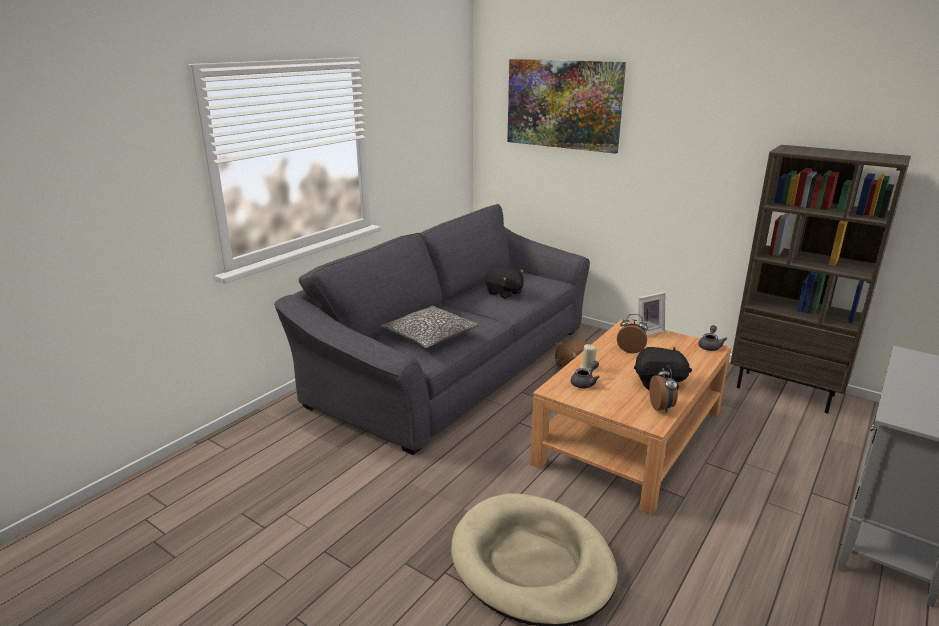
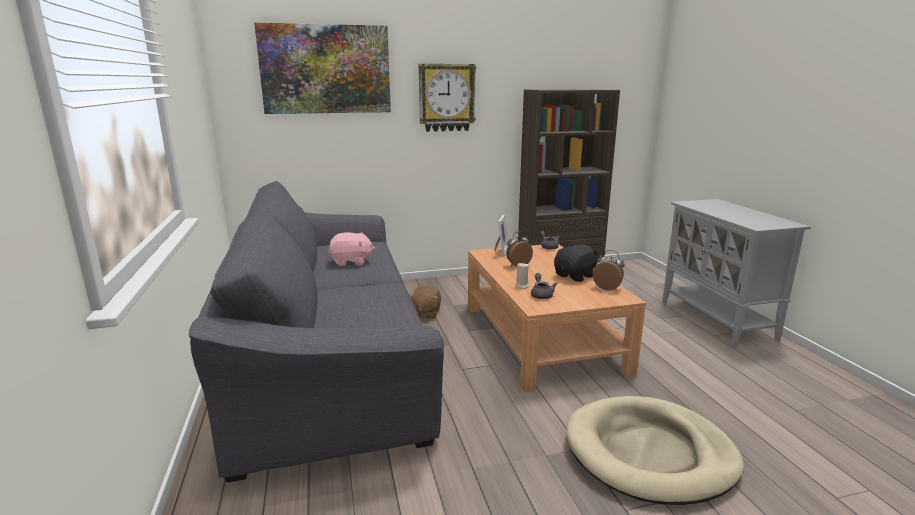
camera: 50 degrees left, 5 degrees down
pillow [381,306,479,348] -> none
black plush toy [485,265,524,299] -> pink plush toy [329,232,375,266]
none -> wall clock [419,64,476,132]

